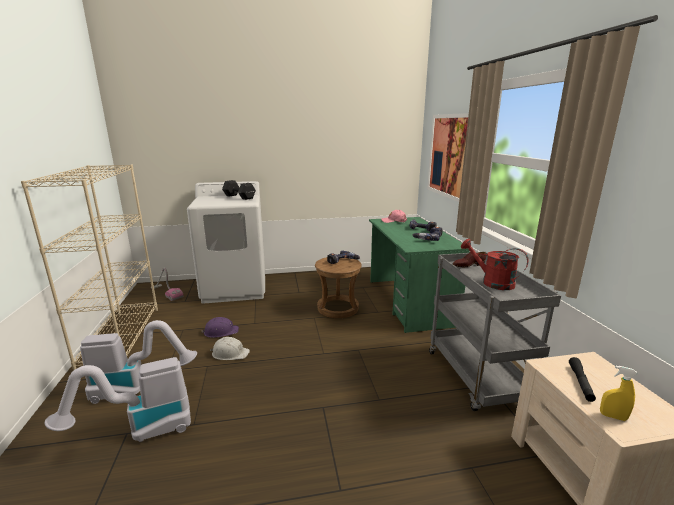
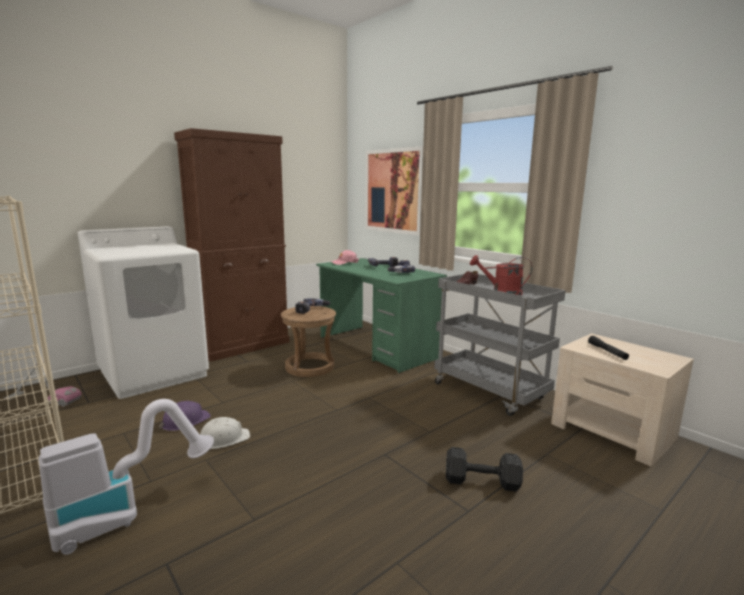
camera: 30 degrees left, 5 degrees down
vacuum cleaner [45,357,191,442] -> none
black dumbbell [222,180,256,200] -> black dumbbell moved to [446,447,523,492]
yellow spray bottle [600,366,637,421] -> none
none -> brown cabinet [174,128,289,362]

